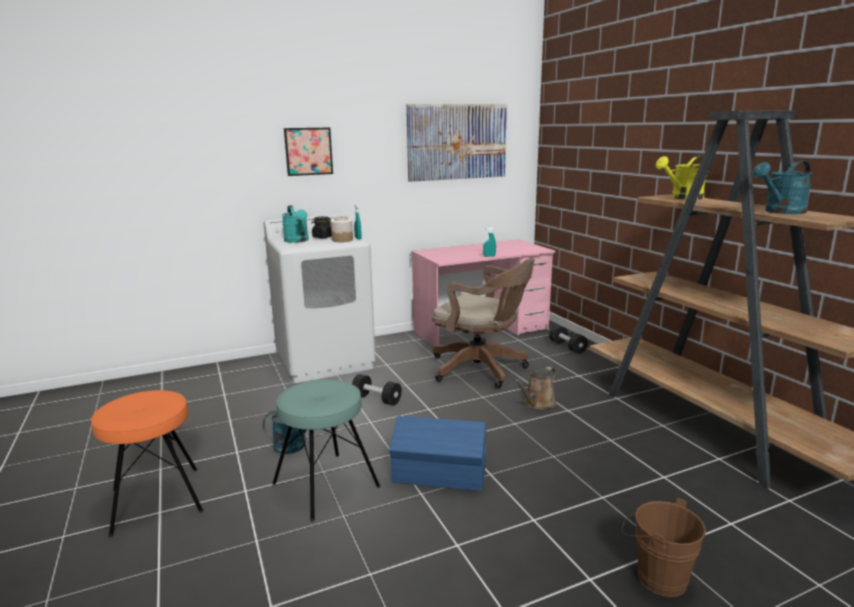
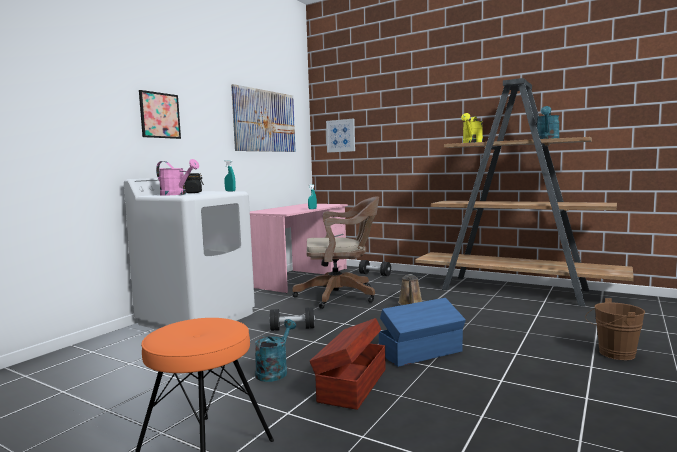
camera: 35 degrees left, 10 degrees down
turquoise stool [272,380,380,522] -> brown storage box [310,318,386,410]
turquoise watering can [282,205,309,243] -> pink watering can [156,159,199,196]
jar [331,216,353,242] -> none
none -> picture [326,119,355,153]

